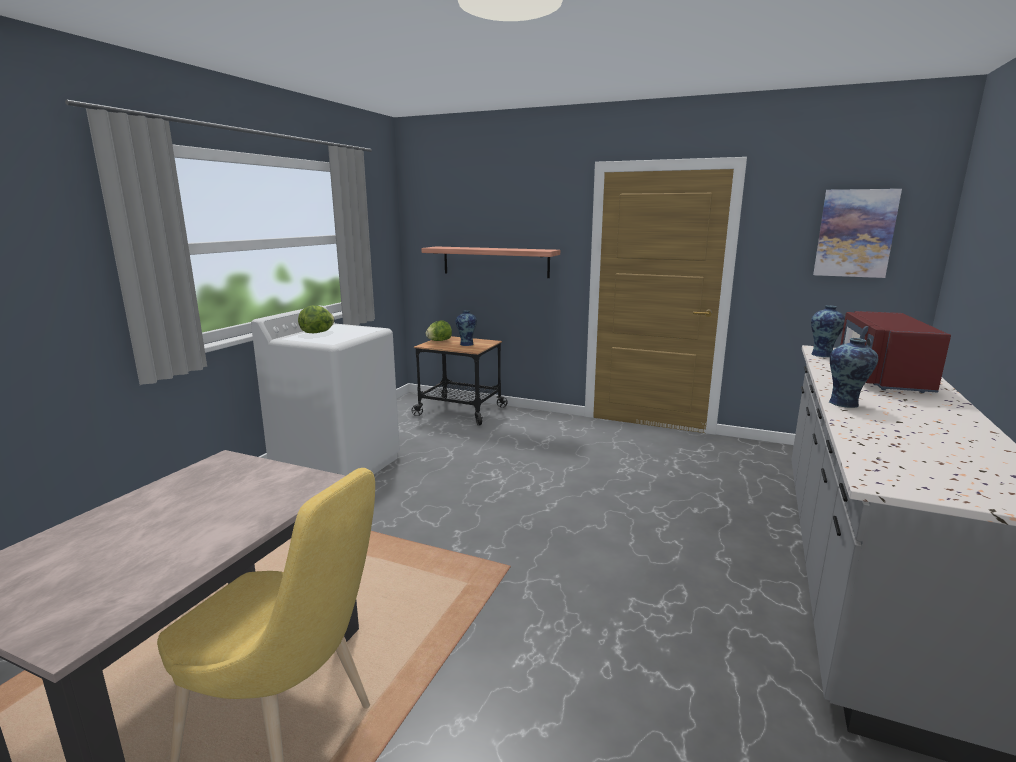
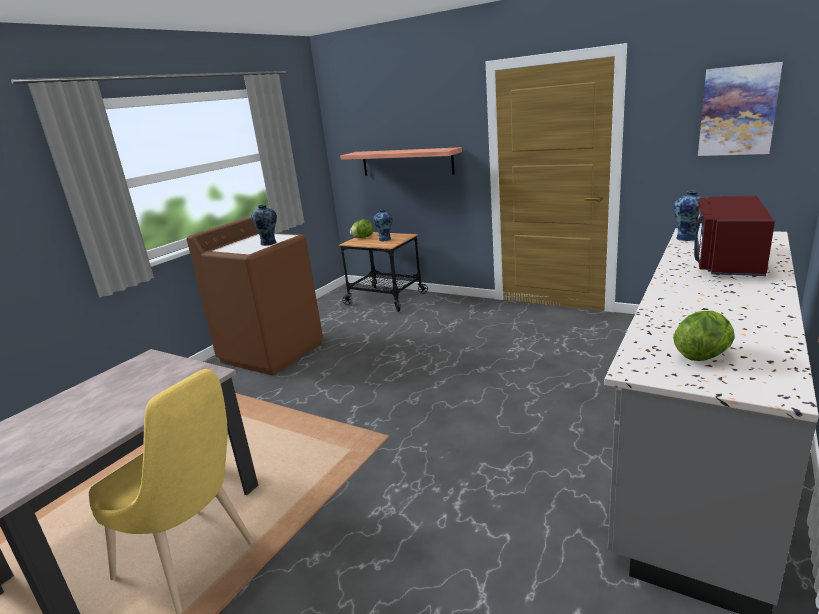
camera: 10 degrees right, 5 degrees up
white washing machine [251,305,400,476] -> brown washing machine [187,217,323,375]
lettuce [298,305,334,333] -> lettuce moved to [673,311,735,361]
vase [829,338,878,408] -> vase moved to [251,204,277,246]

